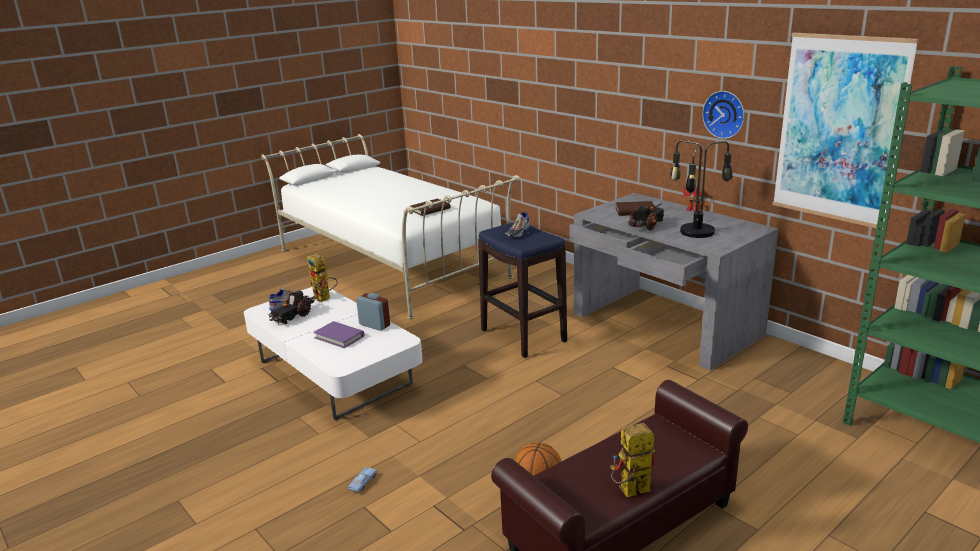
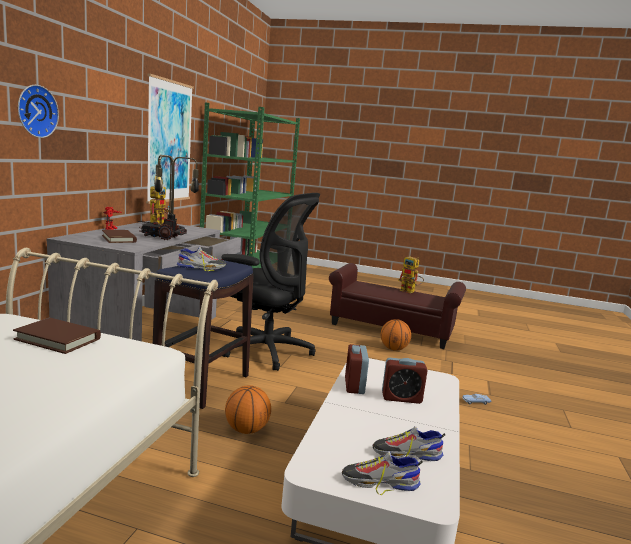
camera: 125 degrees left, 10 degrees down
toy truck [268,292,315,324] -> shoe [372,426,446,461]
toy robot [307,253,338,302] -> toy robot moved to [150,186,169,224]
purple book [313,321,365,348] -> alarm clock [382,358,428,404]
wall clock [702,91,745,139] -> wall clock moved to [18,85,59,138]
none -> black office chair [222,193,320,371]
none -> basketball [225,385,271,434]

